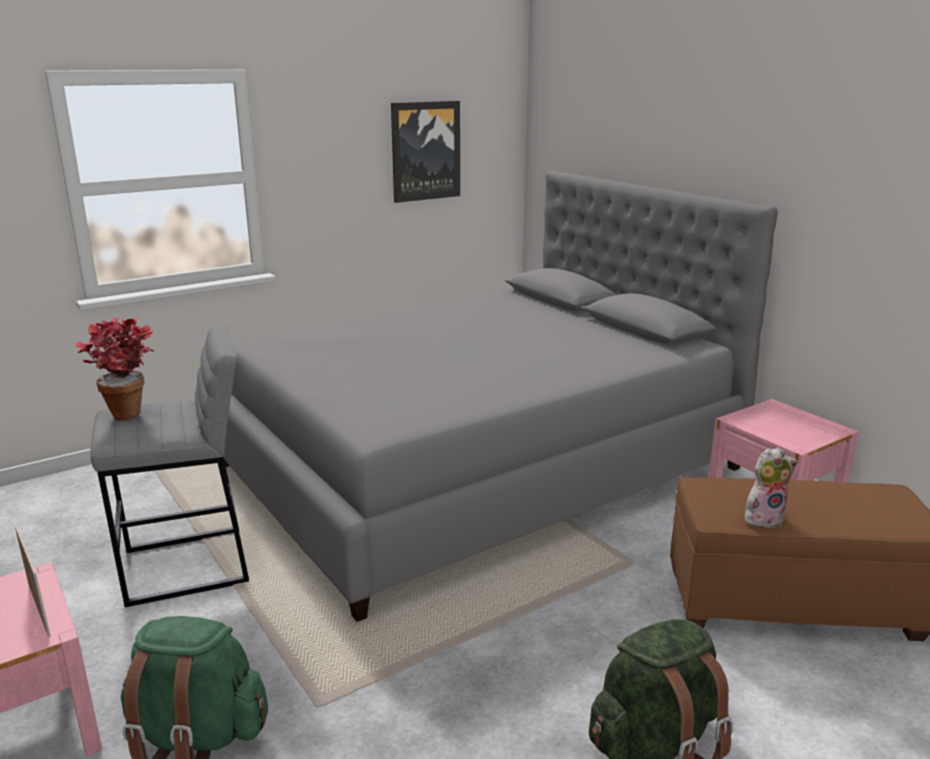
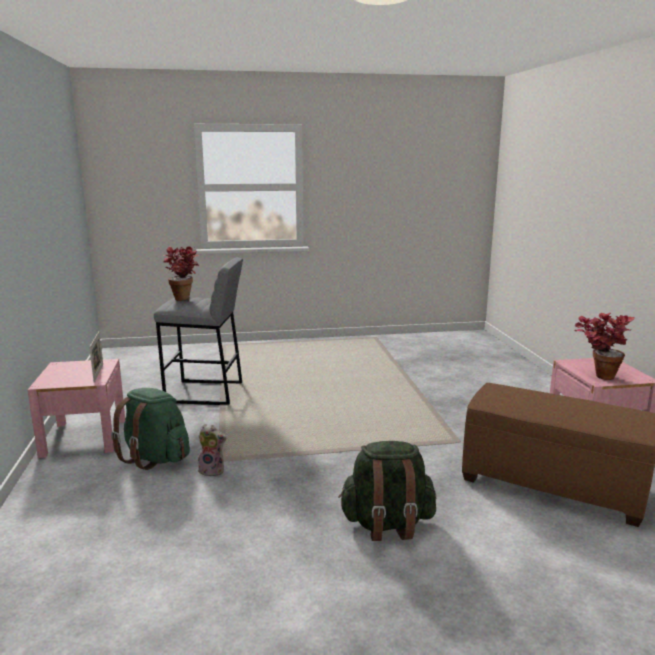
camera: 25 degrees right, 5 degrees down
grey bed [223,170,778,622] -> none
picture [391,101,460,203] -> none
plush toy [745,447,797,528] -> plush toy moved to [198,424,227,477]
none -> potted plant [574,313,634,380]

